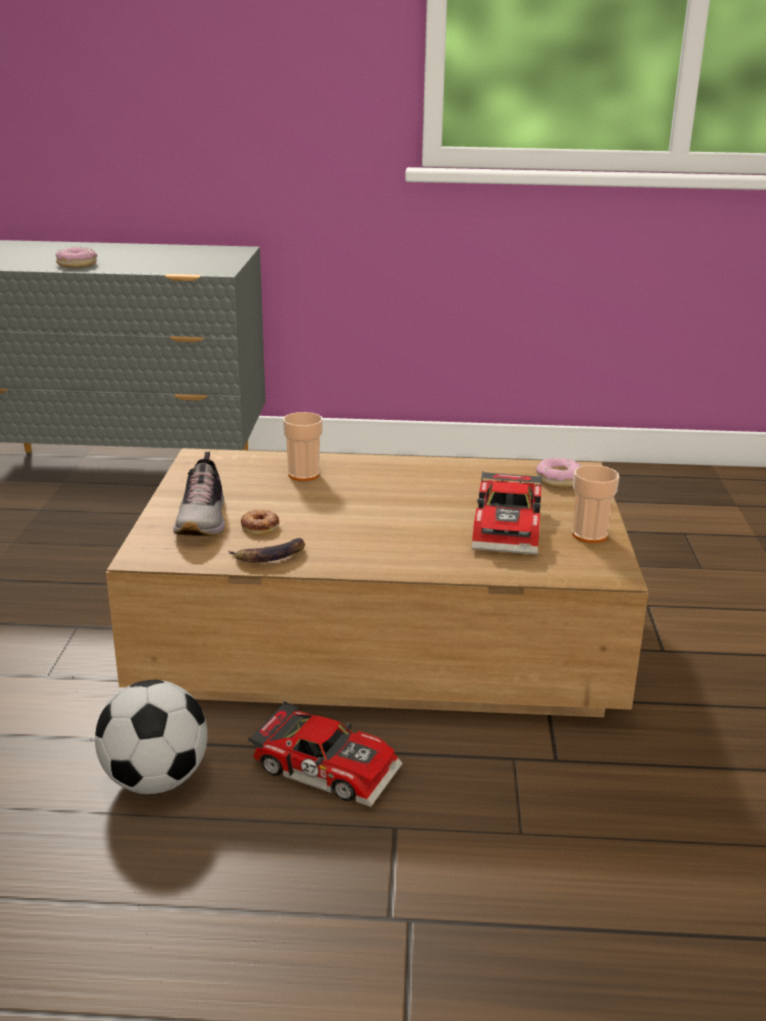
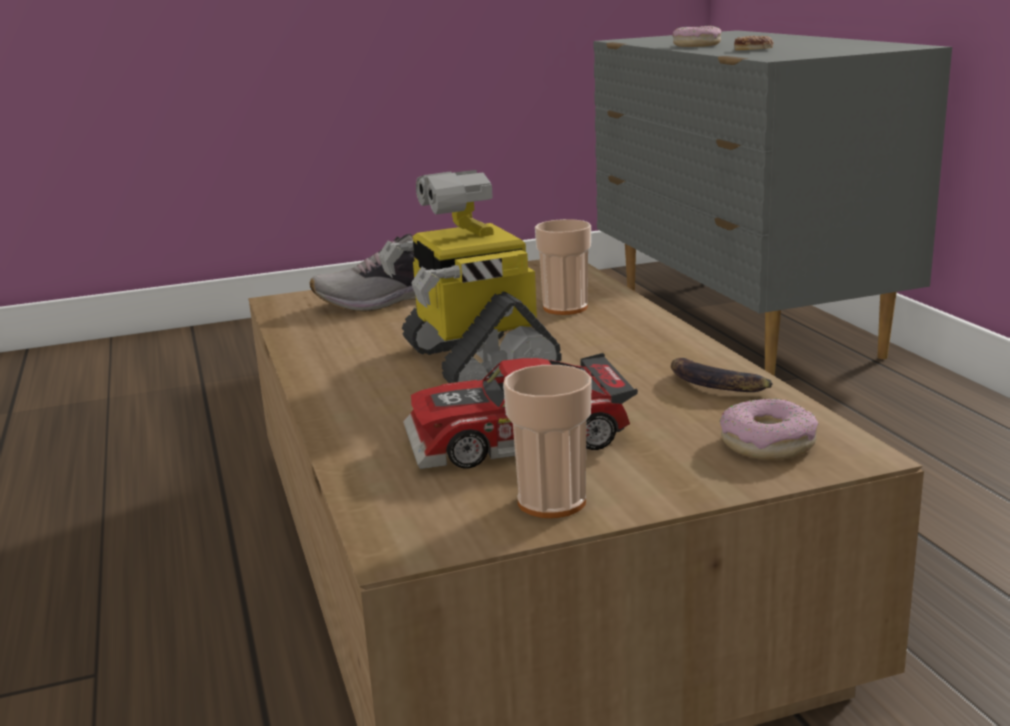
camera: 70 degrees right, 5 degrees down
football [95,680,208,794] -> none
banana [228,538,305,562] -> banana moved to [671,358,772,392]
donut [241,509,279,535] -> donut moved to [734,36,773,50]
toy car [248,701,403,807] -> none
none -> toy robot [379,170,561,383]

